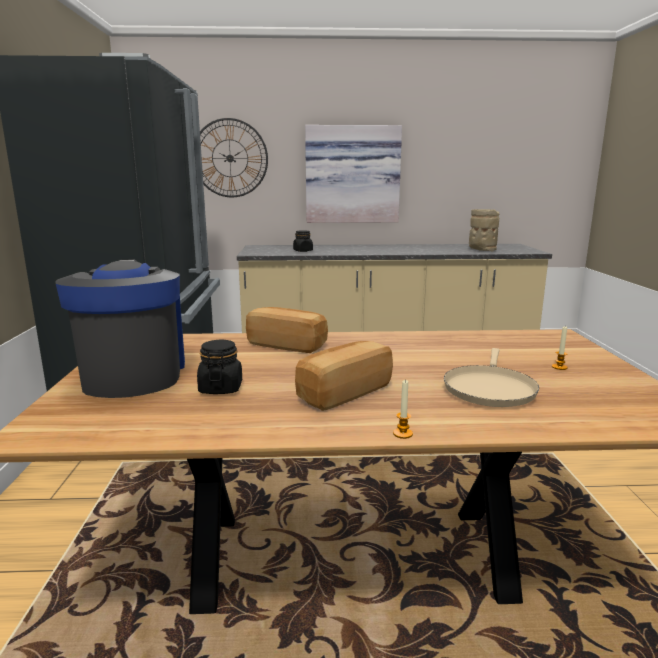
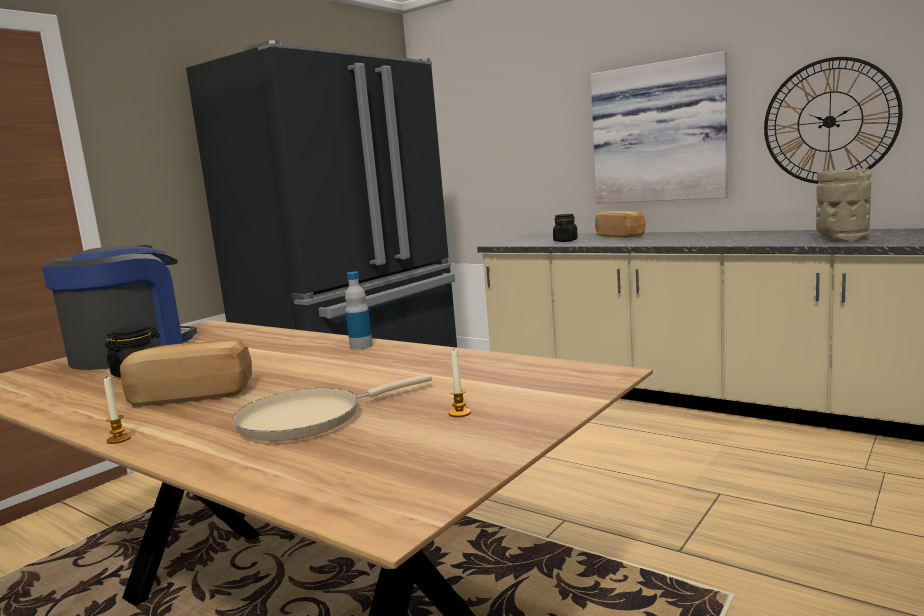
camera: 40 degrees right, 5 degrees down
wall clock [200,118,268,197] -> wall clock moved to [764,57,903,184]
bread [246,307,328,353] -> bread moved to [595,211,646,238]
none -> bottle [345,272,373,349]

